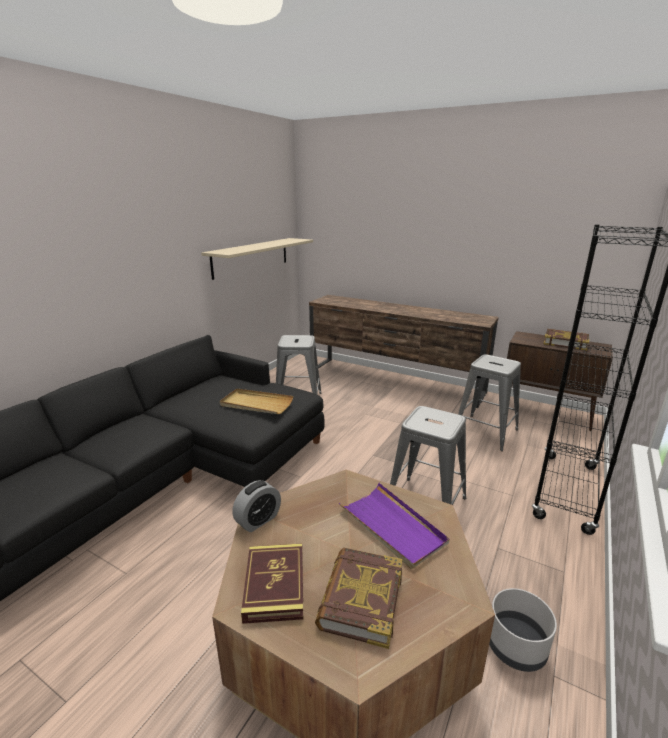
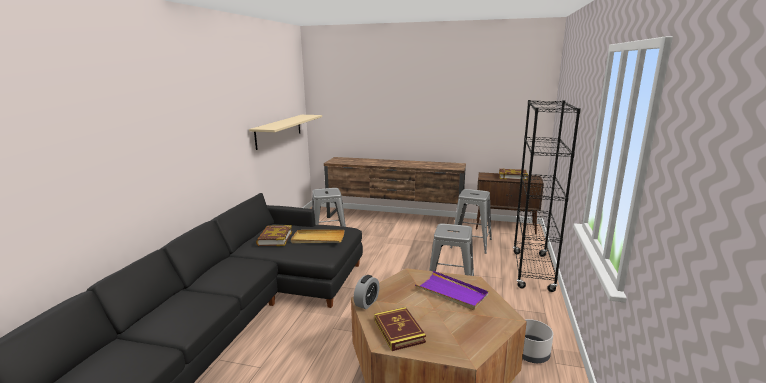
camera: 15 degrees left, 5 degrees down
book [315,548,402,649] -> book moved to [256,225,292,246]

